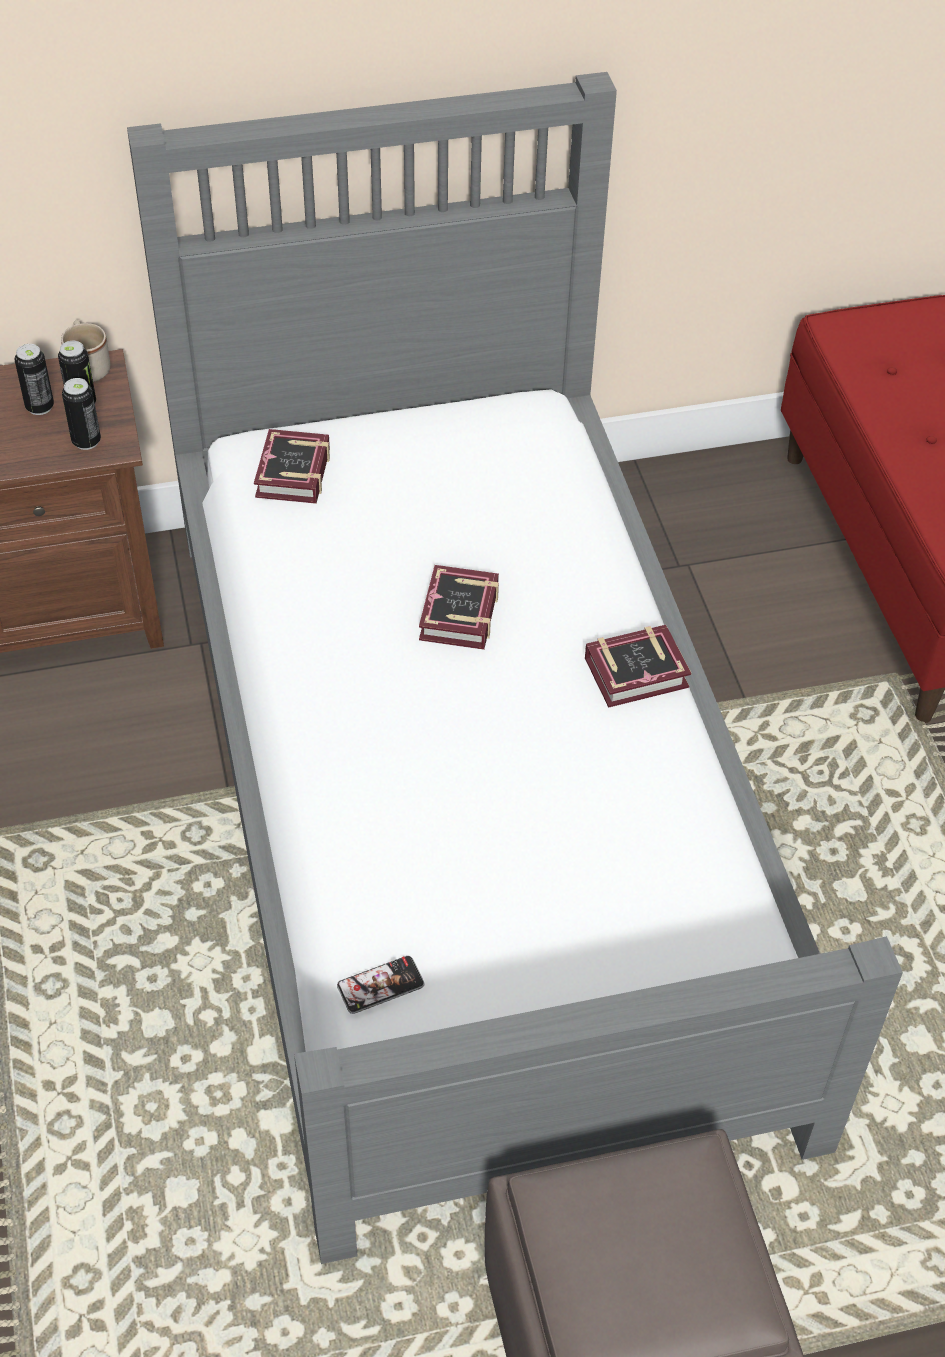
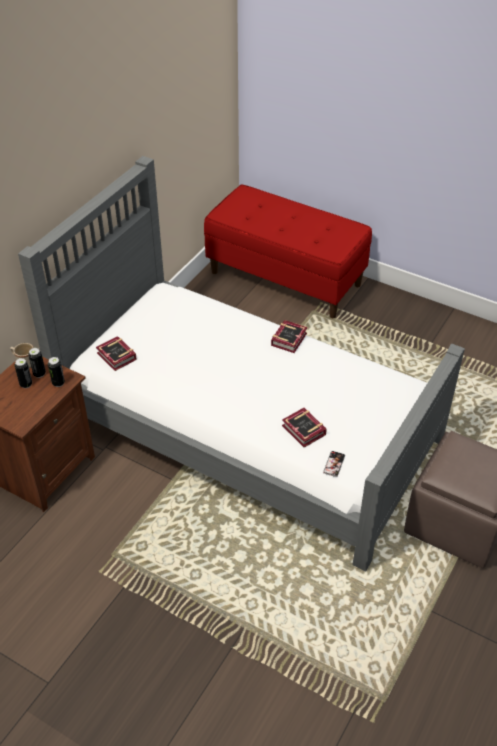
camera: 45 degrees left, 5 degrees down
book [419,565,499,650] -> book moved to [282,408,327,448]

